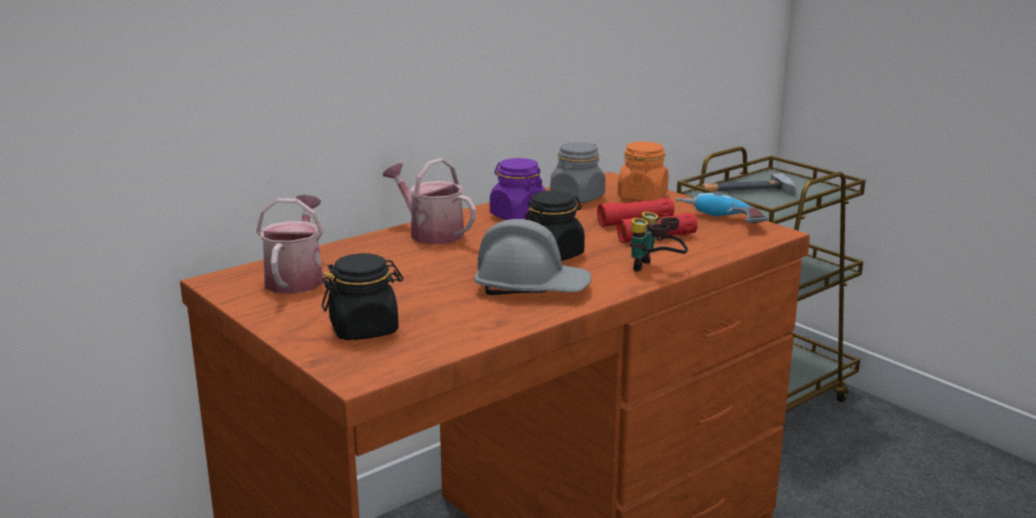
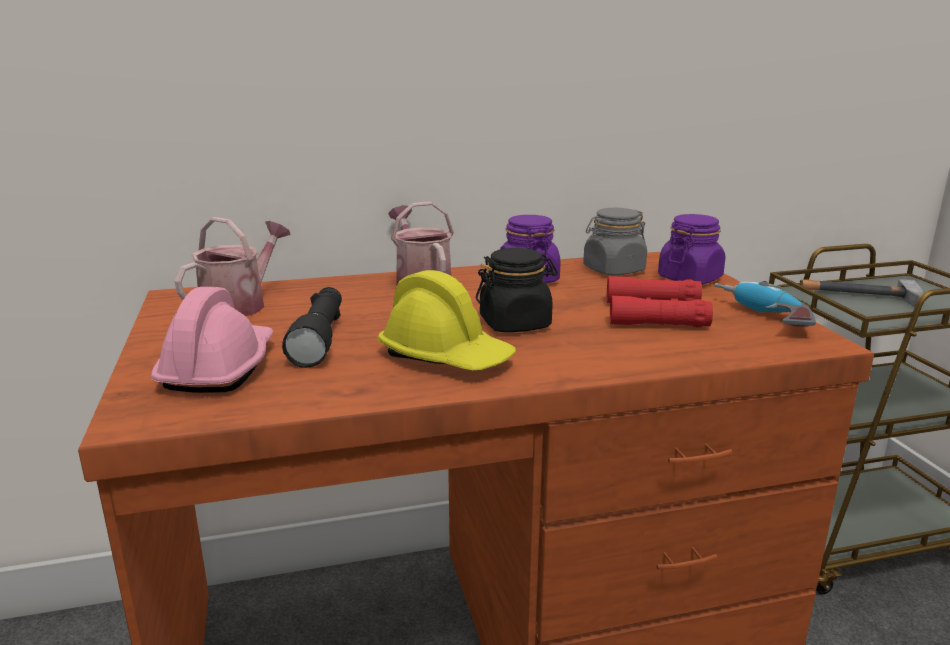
camera: 25 degrees right, 0 degrees up
black jar [322,253,403,340] -> pink hard hat [151,287,273,393]
grey hard hat [474,219,591,295] -> yellow hard hat [377,270,516,370]
orange jar [618,142,669,201] -> purple jar [658,214,725,285]
binoculars [629,212,688,271] -> none
none -> black flashlight [282,287,342,368]

